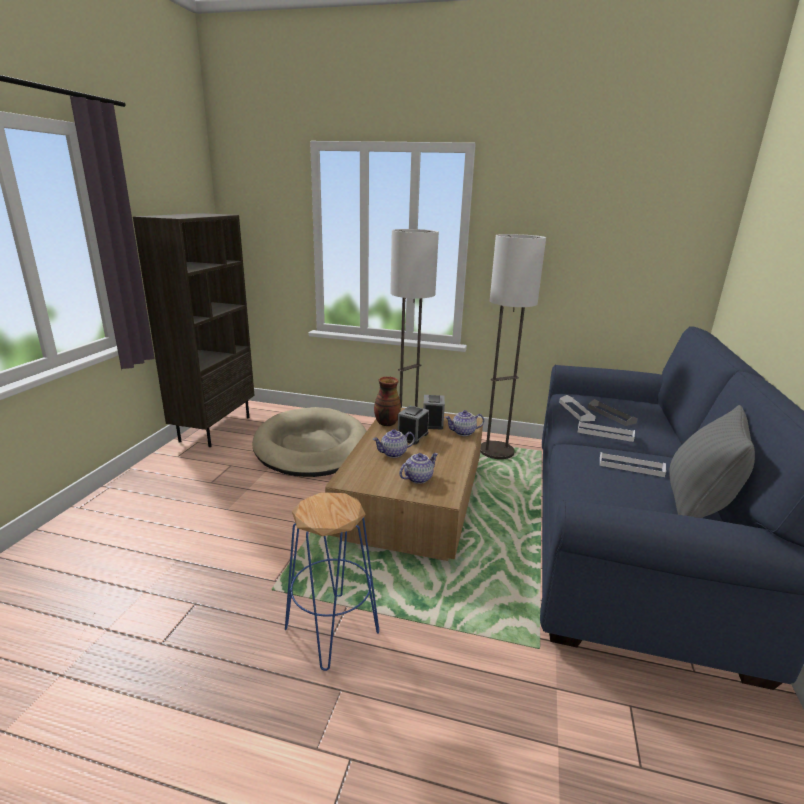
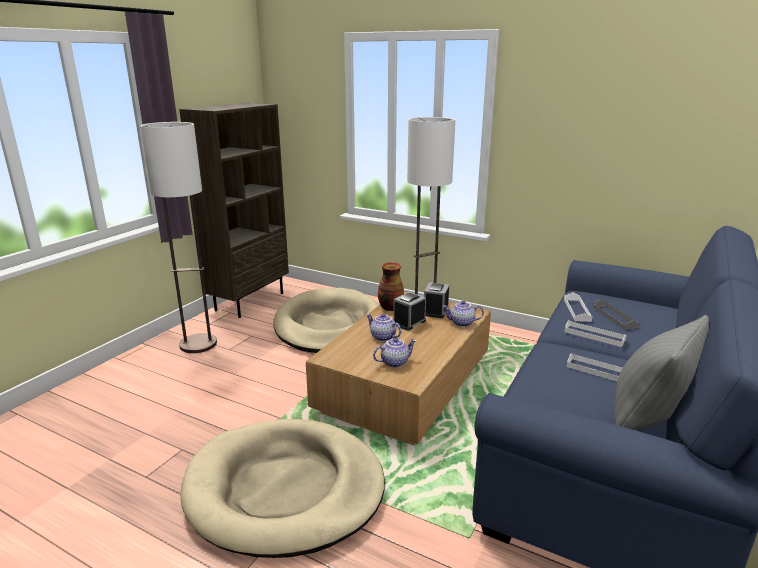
camera: 15 degrees right, 0 degrees up
blue stool [285,492,379,671] -> beige dog bed [180,419,385,558]
teapot [373,429,415,458] -> teapot turned 45 degrees clockwise [366,314,401,341]
floor lamp [480,234,546,459] -> floor lamp moved to [140,122,217,353]

